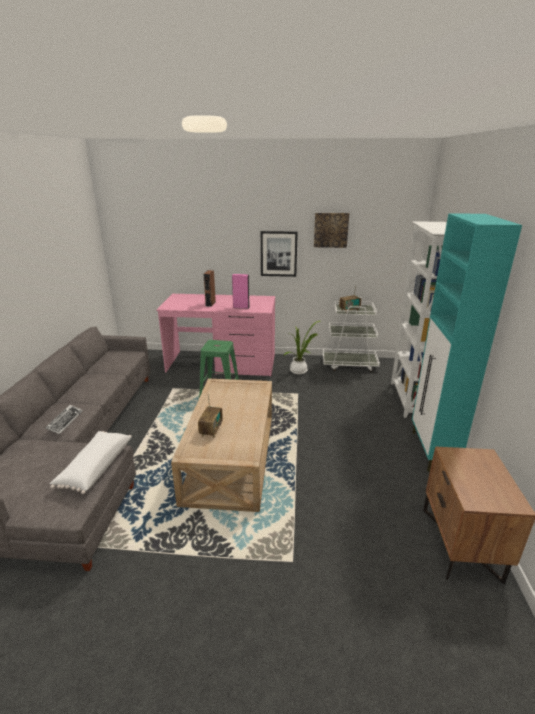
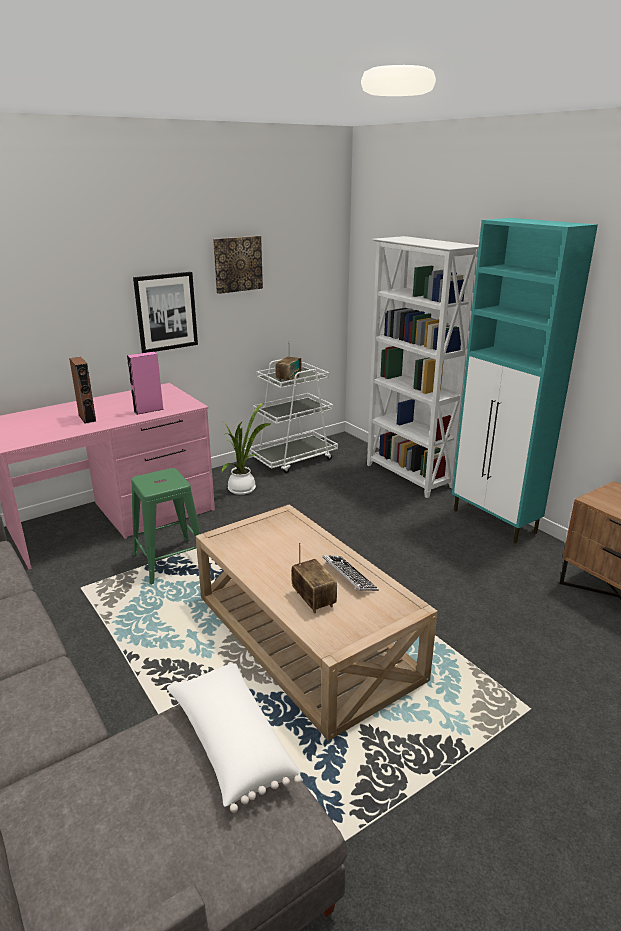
camera: 40 degrees left, 0 degrees up
keyboard [45,405,83,434] -> keyboard moved to [322,555,378,591]

